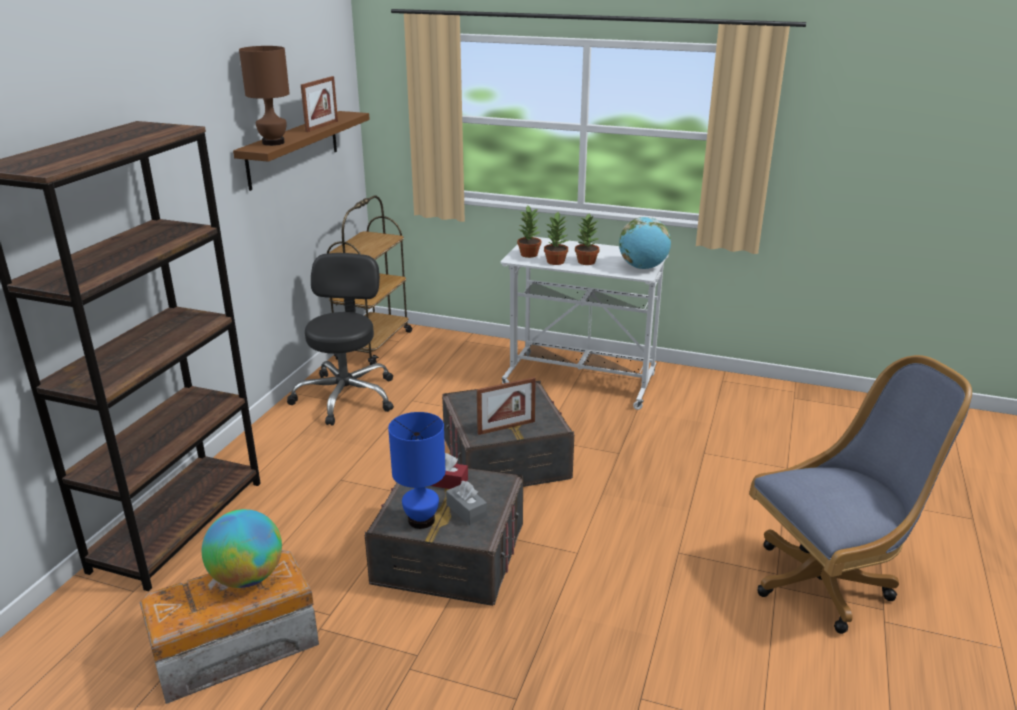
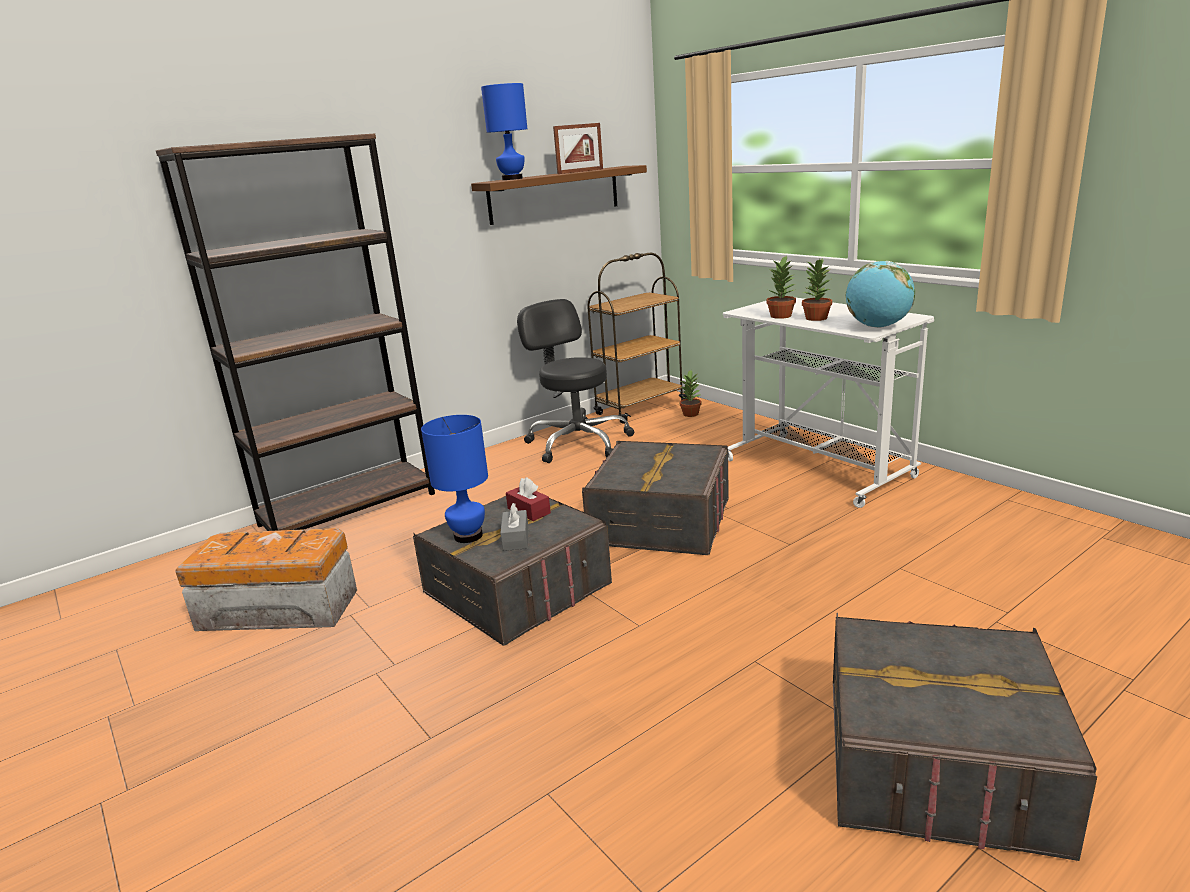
camera: 35 degrees right, 5 degrees down
globe [202,509,282,588] -> none
brown table lamp [239,46,290,146] -> blue table lamp [481,83,527,180]
black office chair [287,253,394,426] -> black office chair turned 75 degrees counterclockwise [517,299,635,463]
picture frame [477,377,536,435] -> none
potted plant [517,206,541,258] -> potted plant moved to [680,370,701,417]
blue office chair [749,355,972,634] -> grey storage box [833,613,1097,861]

